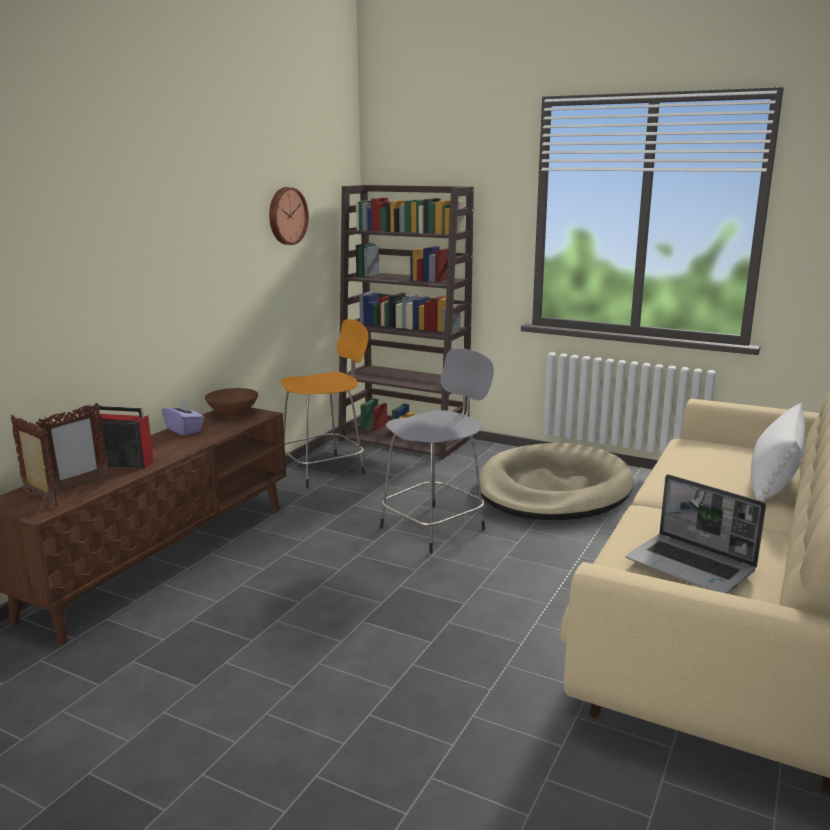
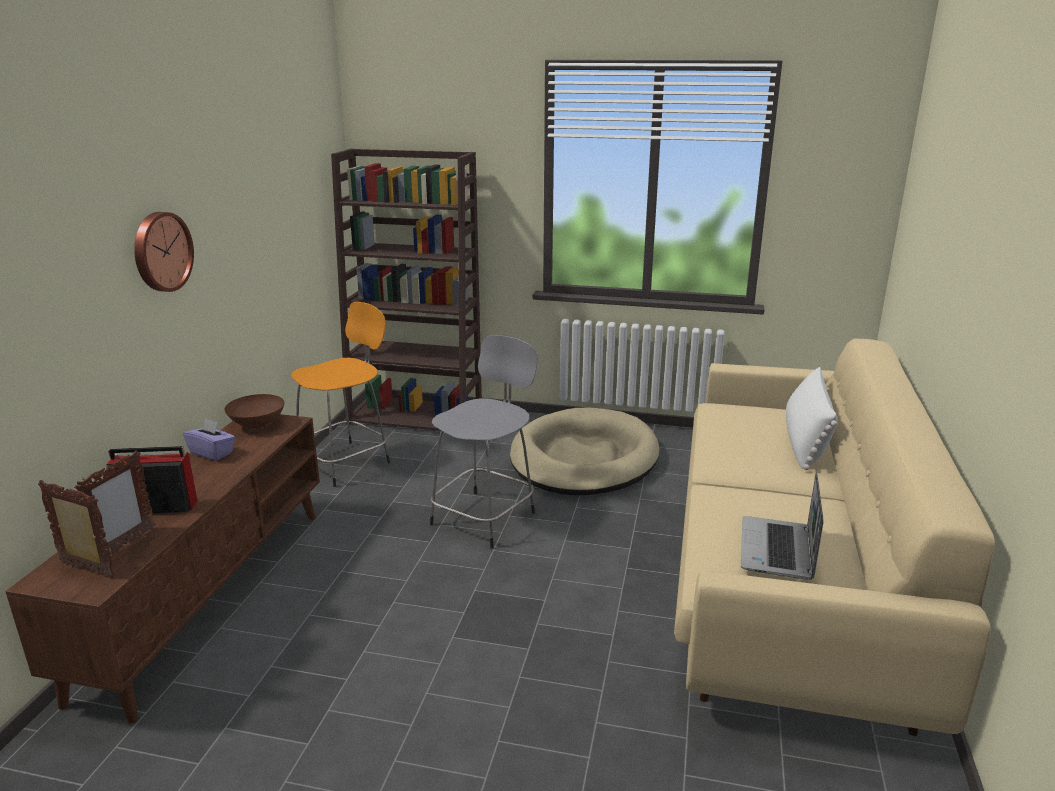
camera: 15 degrees left, 5 degrees up
wall clock [269,187,309,245] -> wall clock moved to [134,212,194,292]
laptop [626,474,766,594] -> laptop turned 75 degrees clockwise [741,472,824,580]

